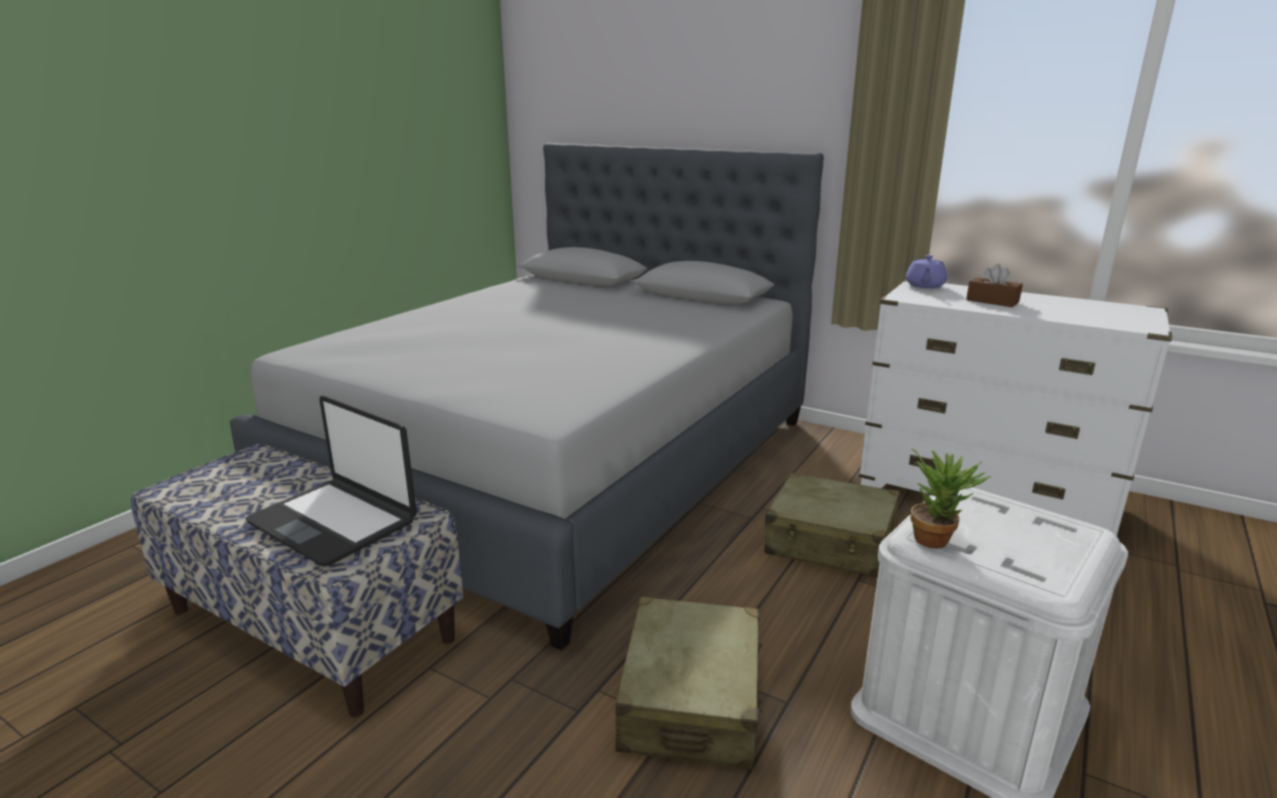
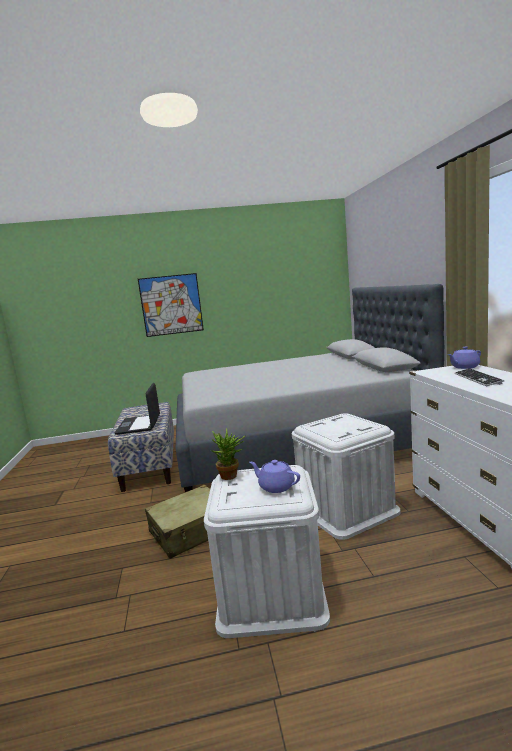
camera: 50 degrees right, 10 degrees down
beige suitcase [764,473,900,578] -> white storage box [292,413,400,540]
brown tissue box [966,264,1023,307] -> keyboard [454,368,504,386]
none -> picture [138,273,204,337]
none -> purple teapot [249,460,300,493]

